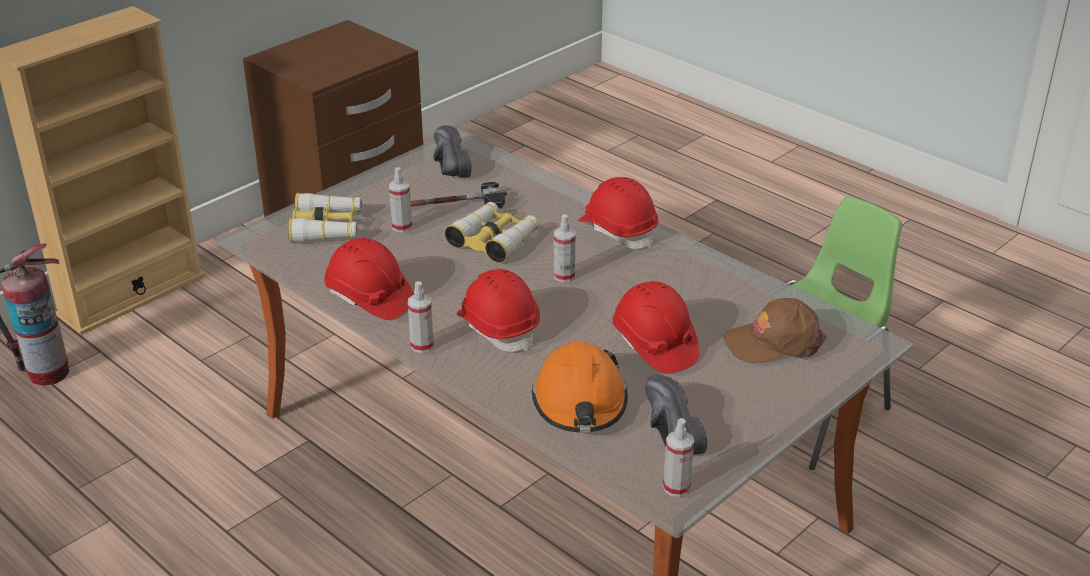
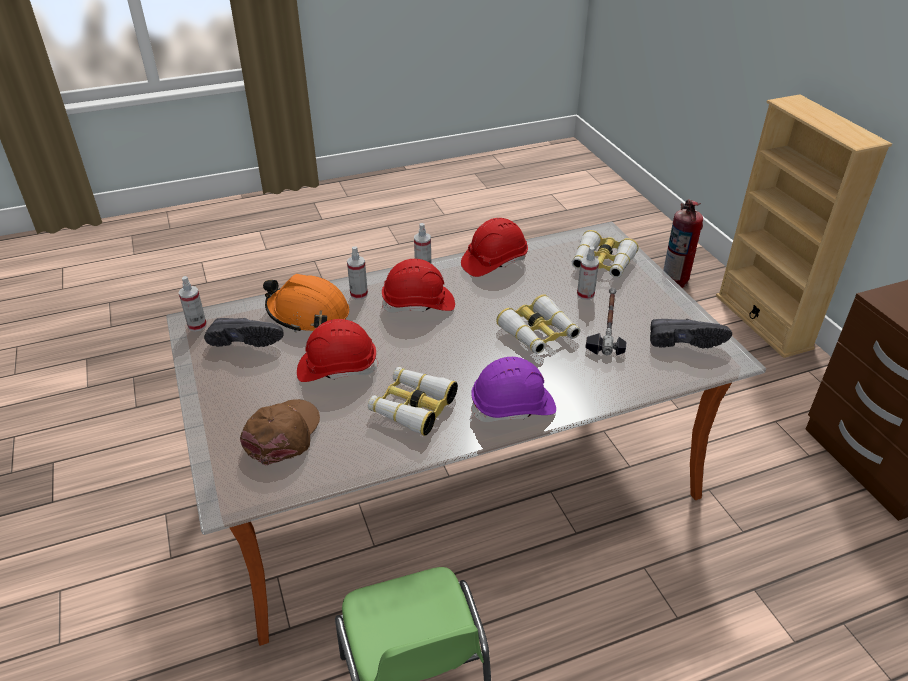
camera: 115 degrees right, 5 degrees up
spray bottle [554,214,576,282] -> spray bottle moved to [347,246,368,300]
red hard hat [578,177,658,249] -> purple hard hat [471,357,556,422]
none -> binoculars [368,367,458,436]

